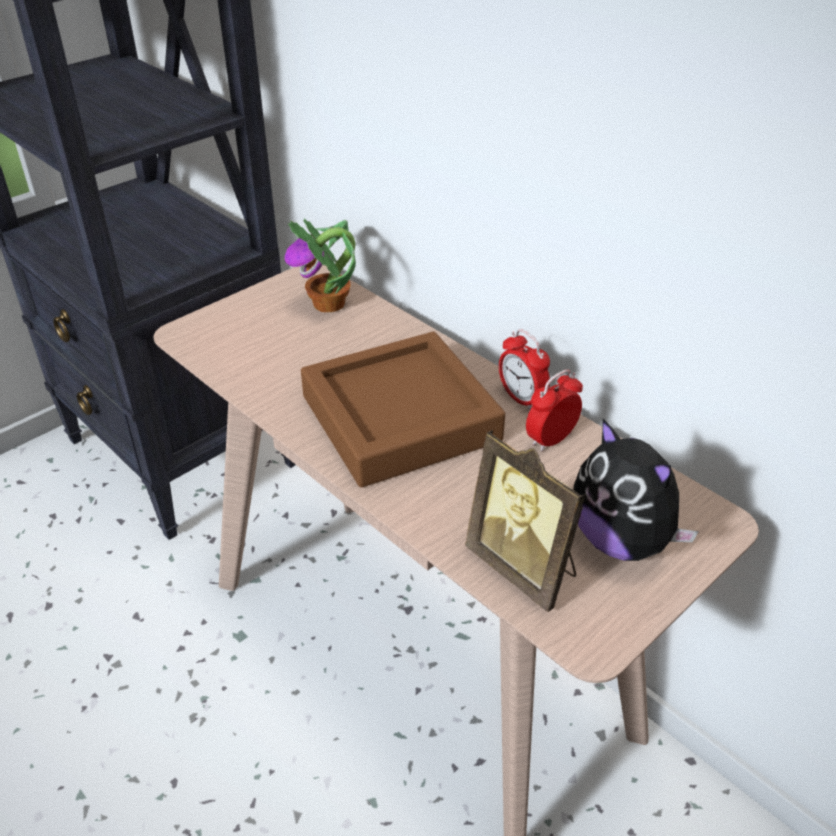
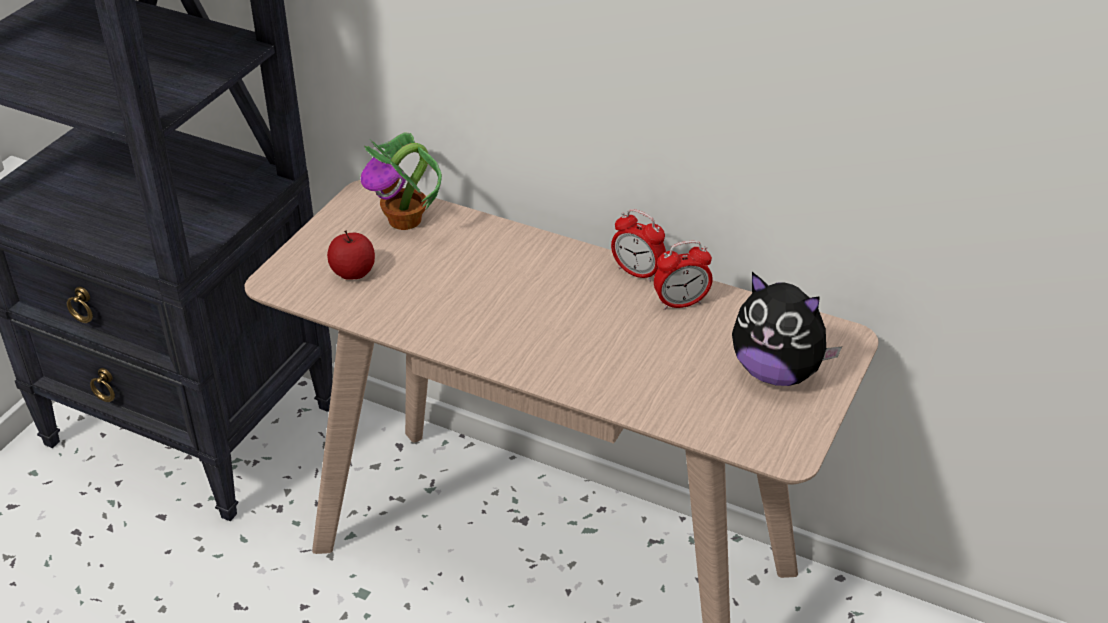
camera: 20 degrees left, 0 degrees up
brown tray [301,332,505,487] -> none
picture frame [465,430,586,612] -> none
alarm clock [526,369,583,452] -> alarm clock turned 135 degrees counterclockwise [654,241,712,310]
none -> apple [327,230,375,280]

